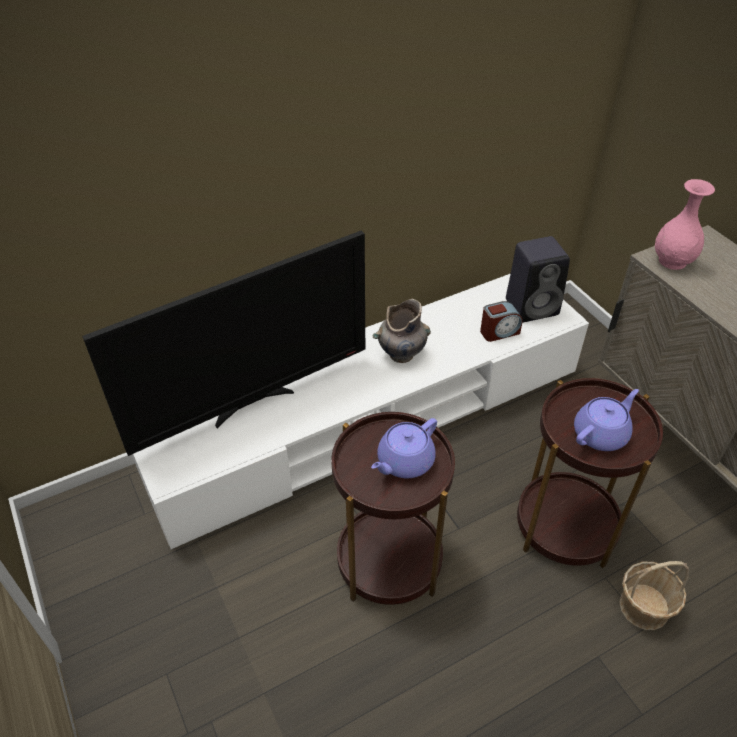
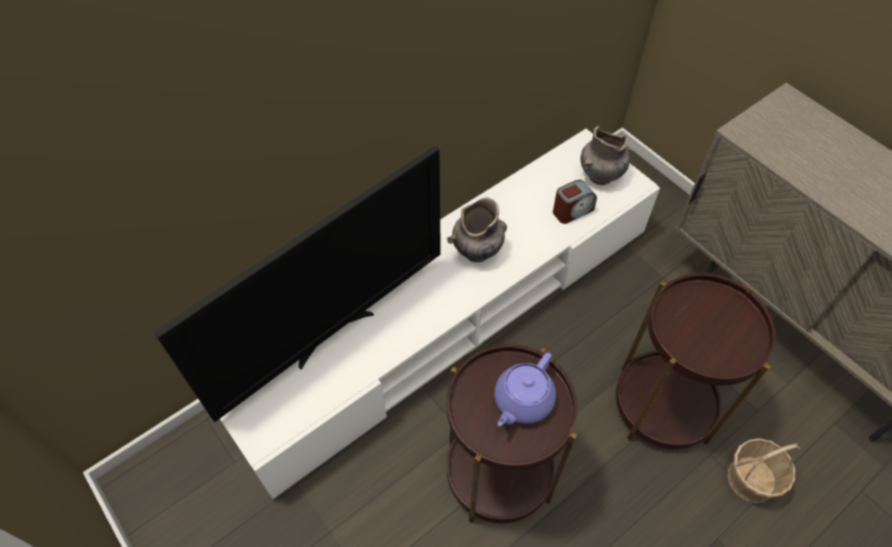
camera: 10 degrees left, 10 degrees up
black speaker [506,236,570,322] -> grey vase [580,126,631,185]
purple teapot [574,389,639,451] -> none
pink vase [655,179,715,270] -> none

